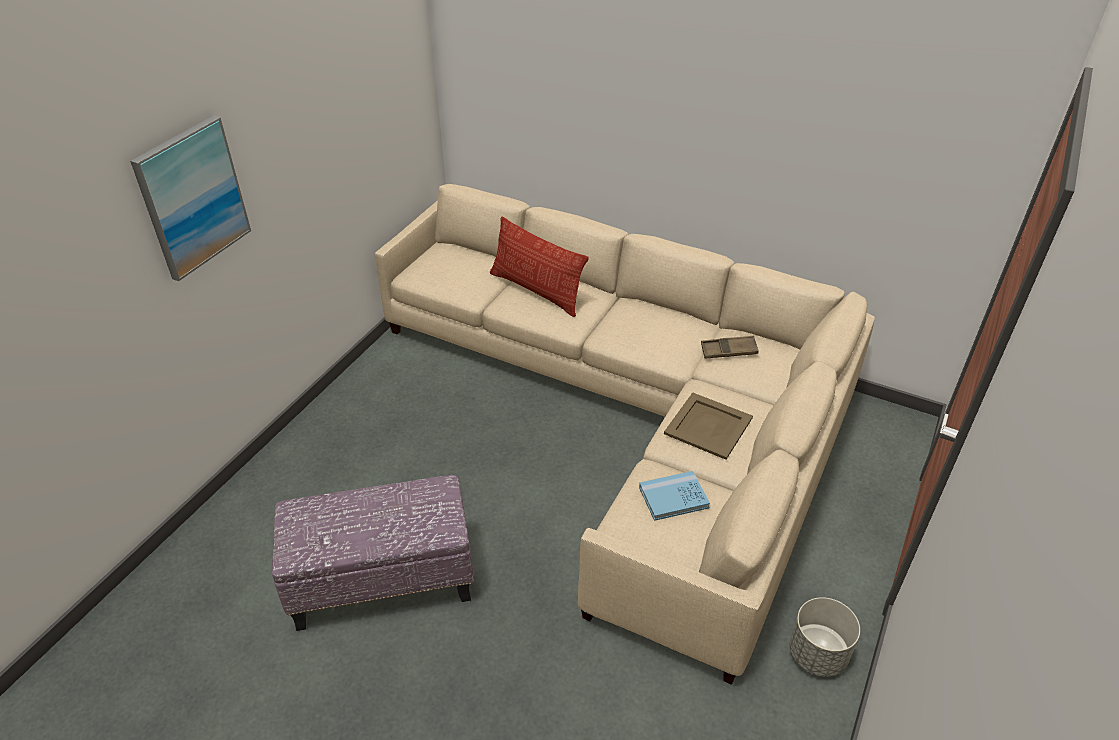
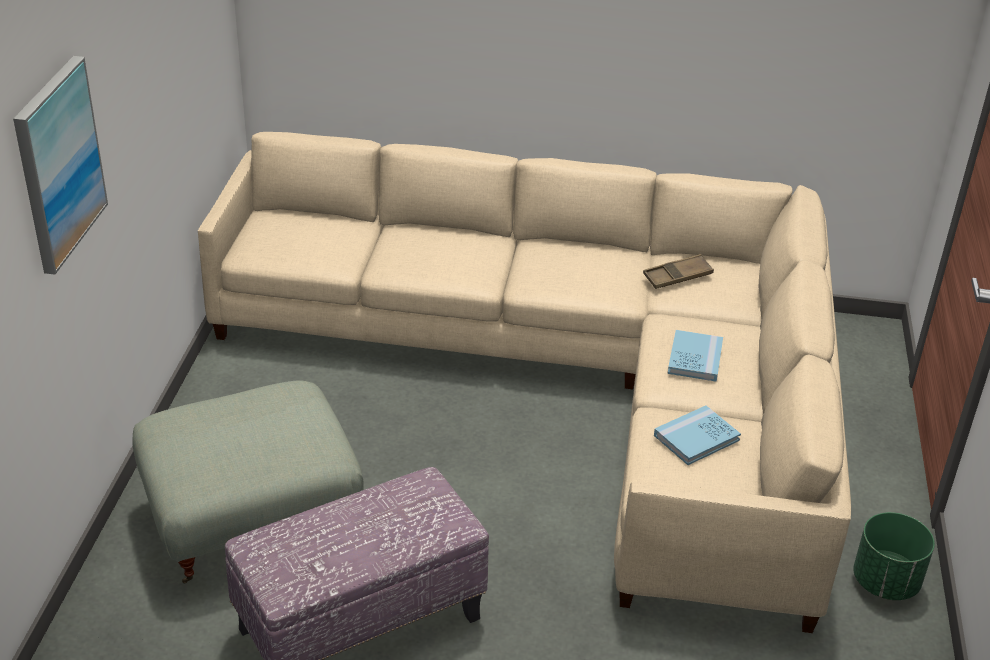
camera: 20 degrees left, 5 degrees down
pillow [490,217,589,317] -> none
beige tray [664,392,753,460] -> blue book [667,330,723,382]
grey planter [789,597,860,677] -> green planter [853,512,935,600]
none -> grey ottoman [133,380,364,583]

